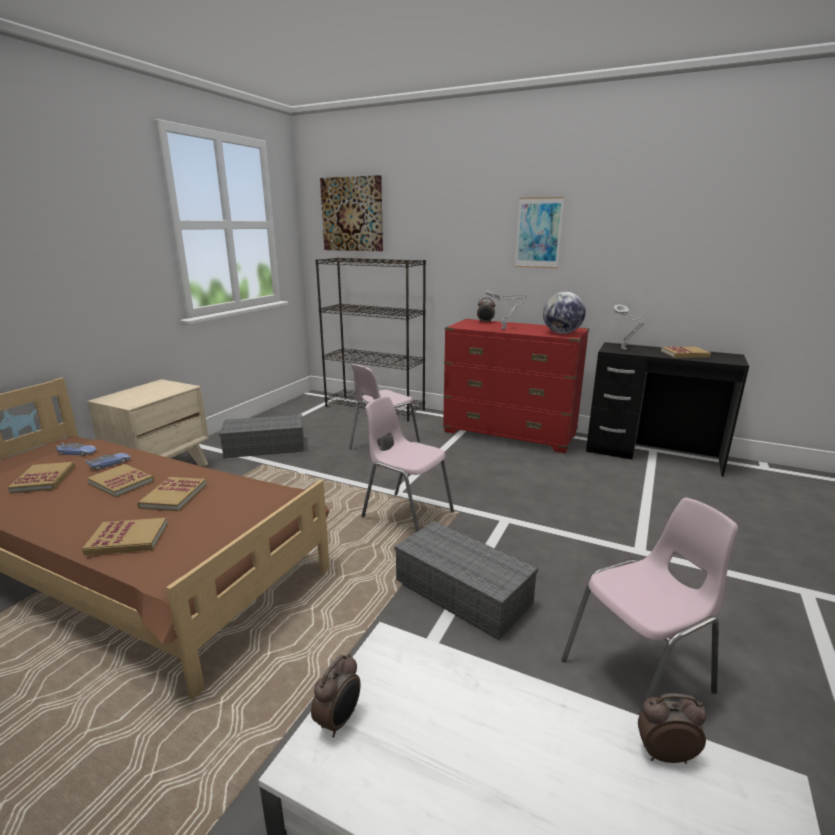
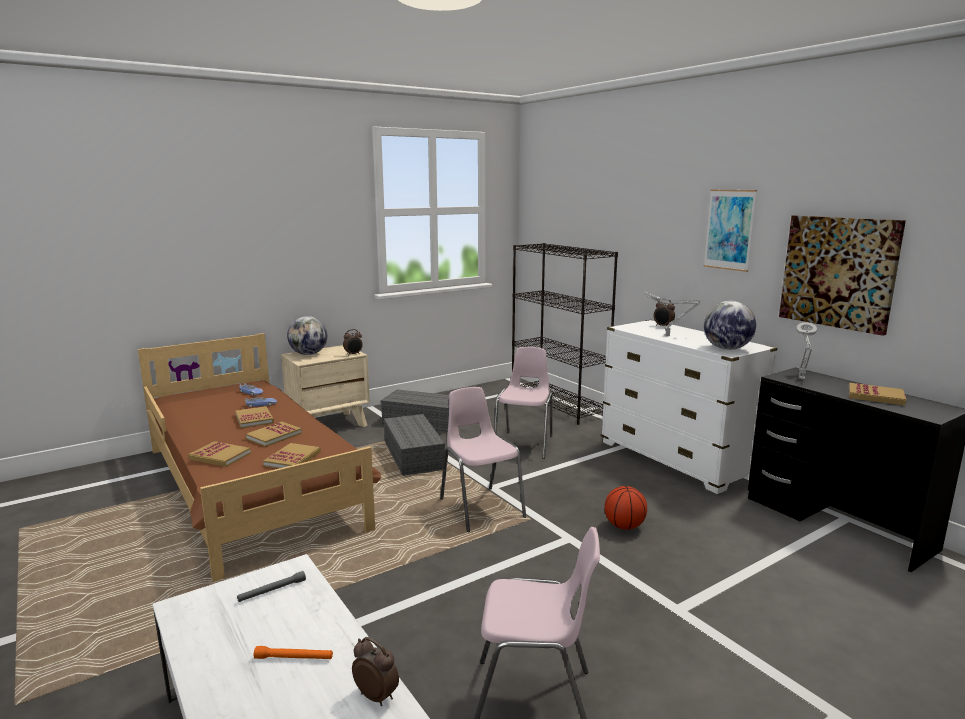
camera: 30 degrees right, 5 degrees down
book [8,462,75,494] -> book moved to [263,443,321,469]
alarm clock [311,653,361,738] -> alarm clock moved to [343,329,363,356]
picture [320,175,383,251] -> picture moved to [779,215,906,336]
pink chair [349,364,420,451] -> pink chair turned 120 degrees clockwise [494,347,553,459]
grey storage box [394,521,538,640] -> grey storage box moved to [384,414,445,476]
red dresser [443,319,589,453] -> white dresser [601,320,777,494]
none -> grey flashlight [237,571,306,602]
none -> orange flashlight [254,646,333,659]
none -> globe [287,316,327,355]
none -> basketball [605,486,647,530]

